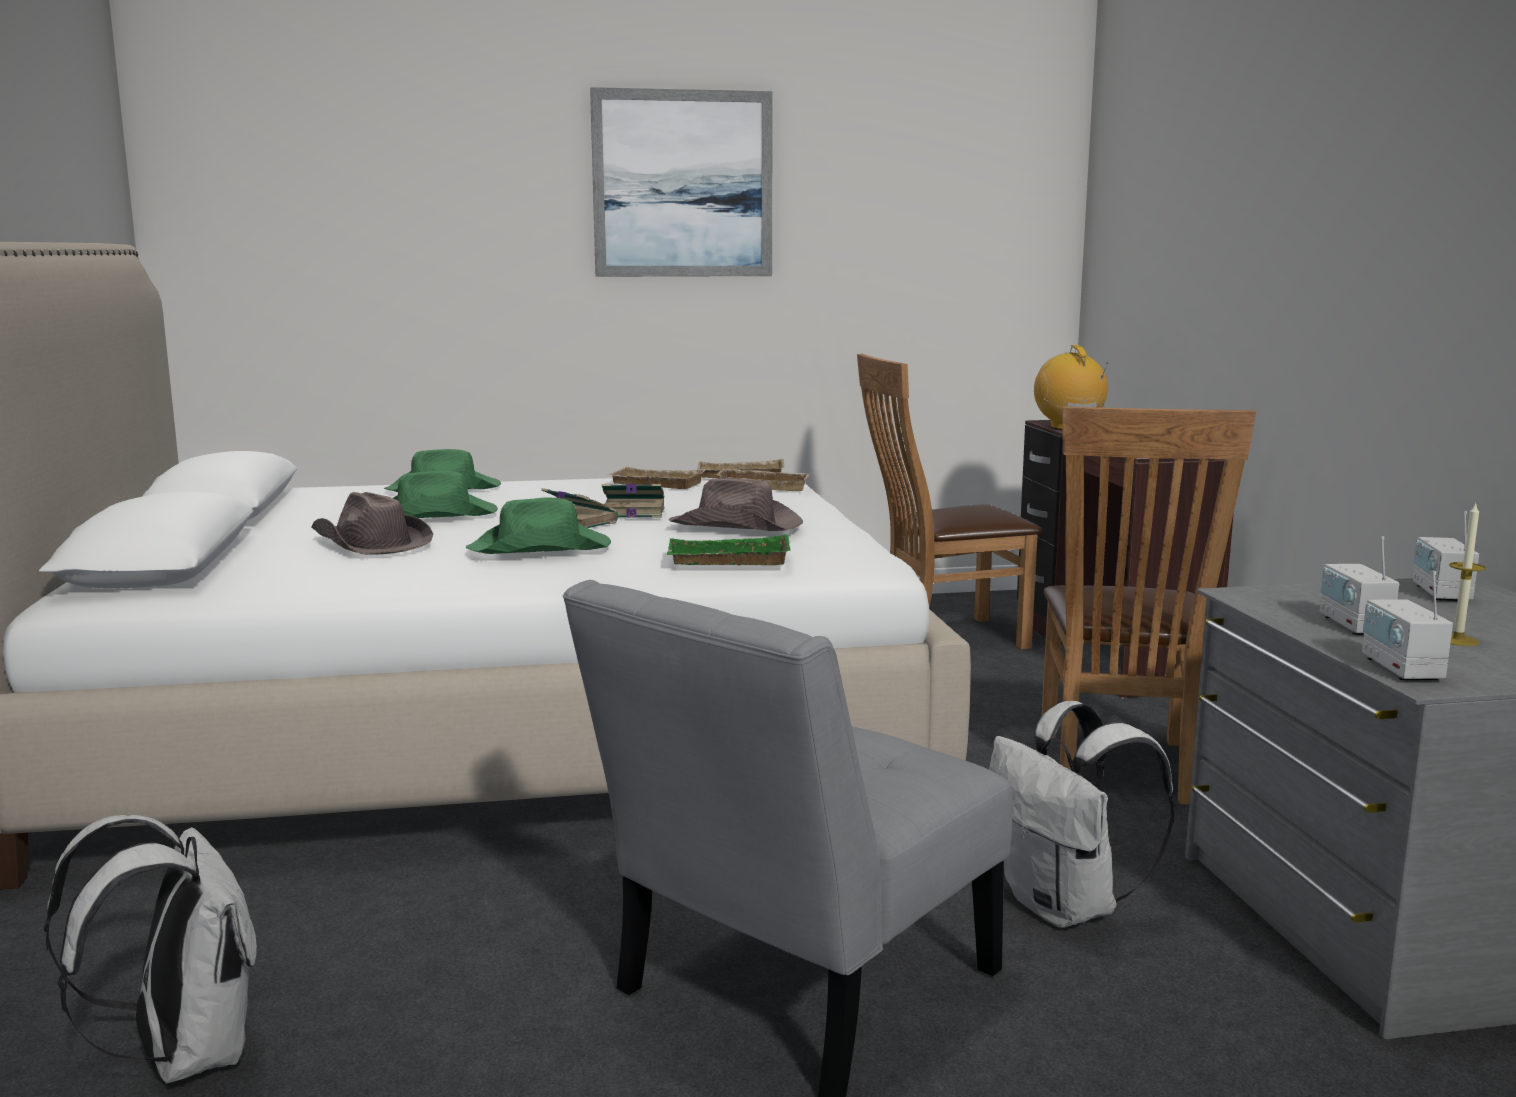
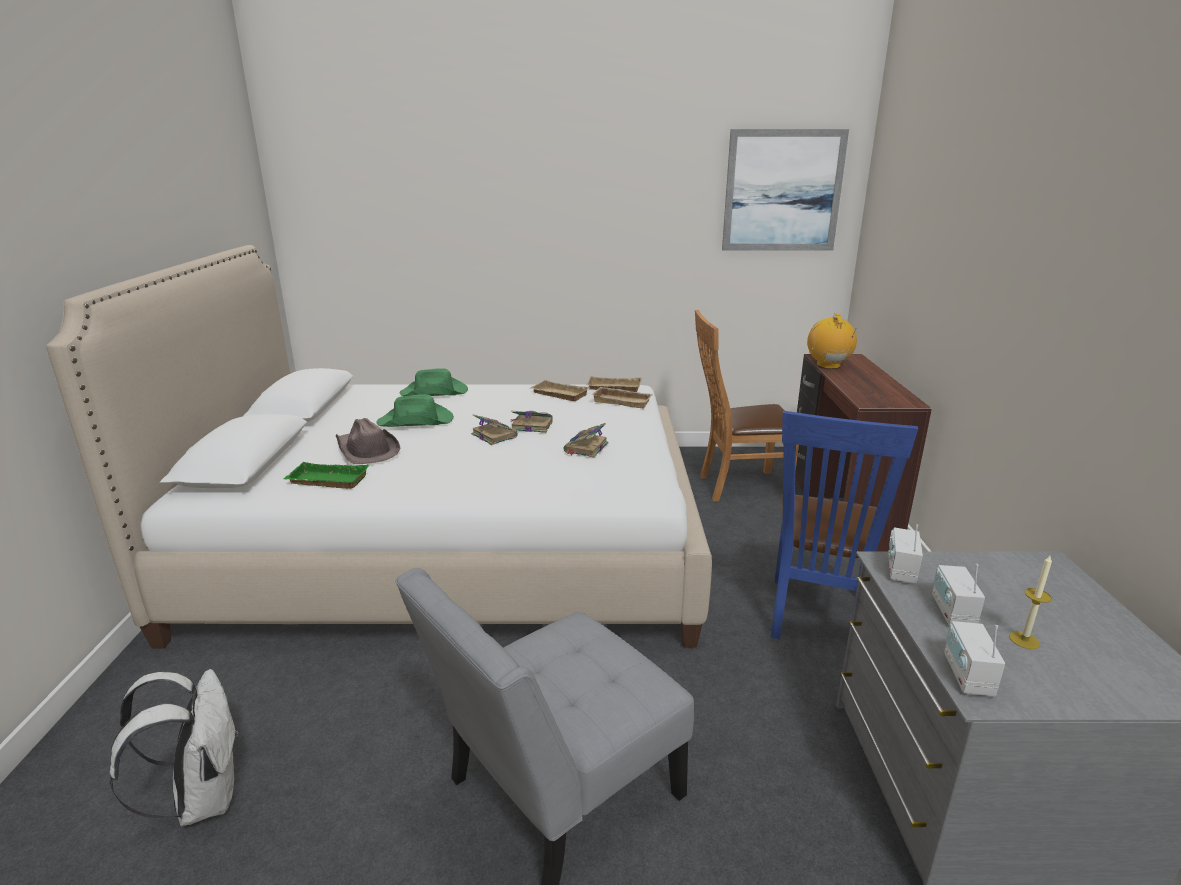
camera: 10 degrees right, 10 degrees up
green hat [465,498,611,554] -> none
picture [590,87,773,277] -> picture moved to [722,129,849,251]
green tray [667,535,791,565] -> green tray moved to [284,462,369,489]
brown hat [669,478,803,531] -> book [564,423,609,458]
white backpack [989,701,1175,928] -> none
brown chair [1042,406,1256,804] -> blue chair [771,411,918,639]
radio [1413,511,1479,601] -> radio moved to [888,524,923,584]

